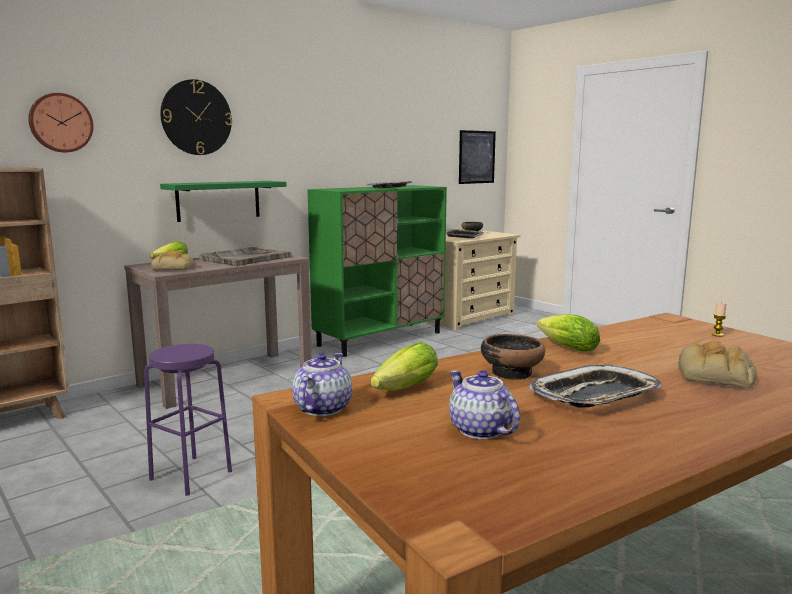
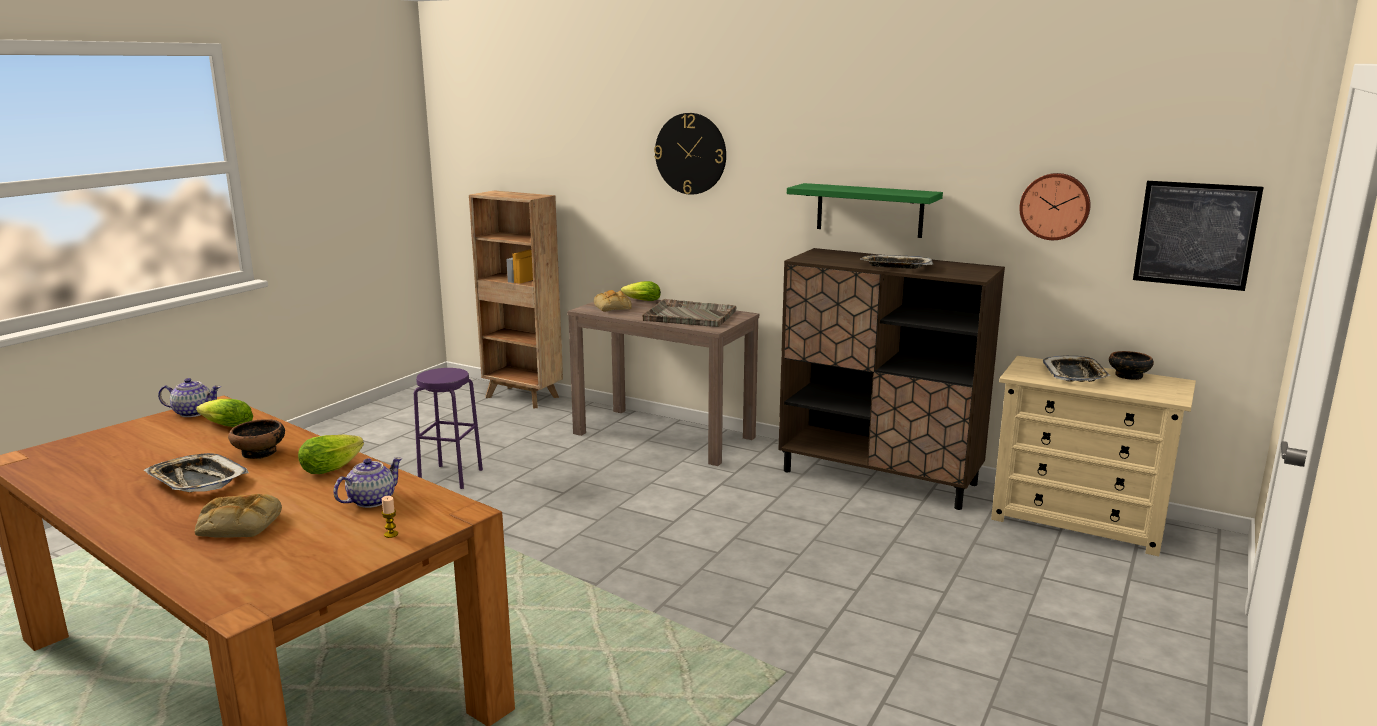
camera: 70 degrees right, 5 degrees up
wall clock [28,93,93,152] -> wall clock moved to [1019,173,1091,240]
green shelf [160,181,286,222] -> green shelf moved to [787,183,943,238]
green cabinet [307,185,447,357] -> brown cabinet [779,248,1005,510]
teapot [449,370,520,439] -> teapot moved to [334,457,403,508]

